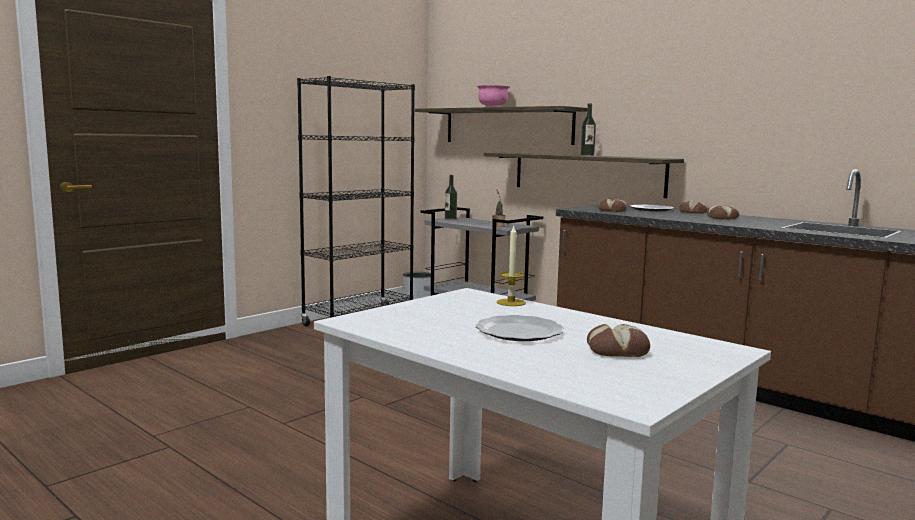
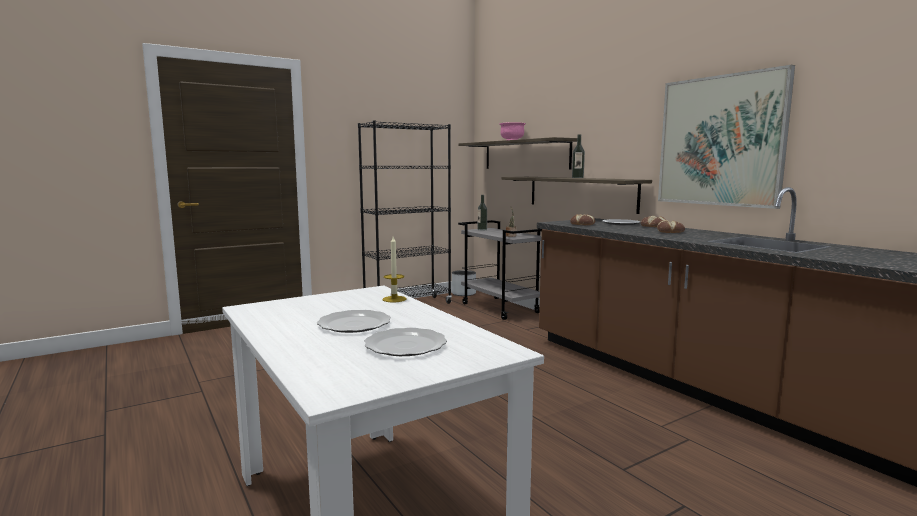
camera: 15 degrees right, 0 degrees up
bread [587,324,650,357] -> plate [365,328,447,356]
none -> picture [658,65,795,209]

